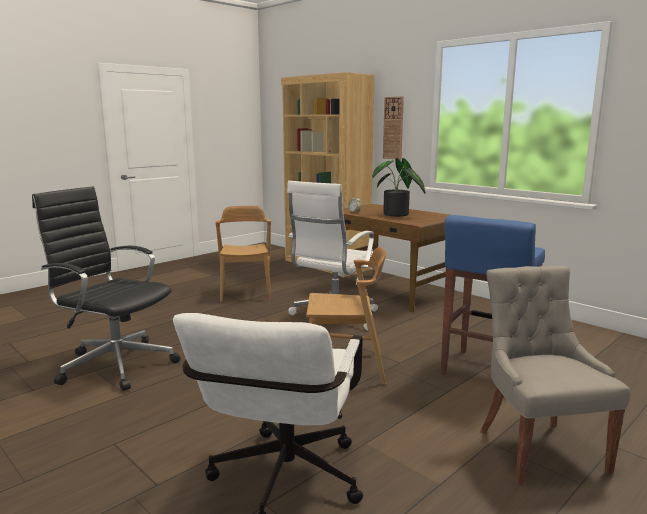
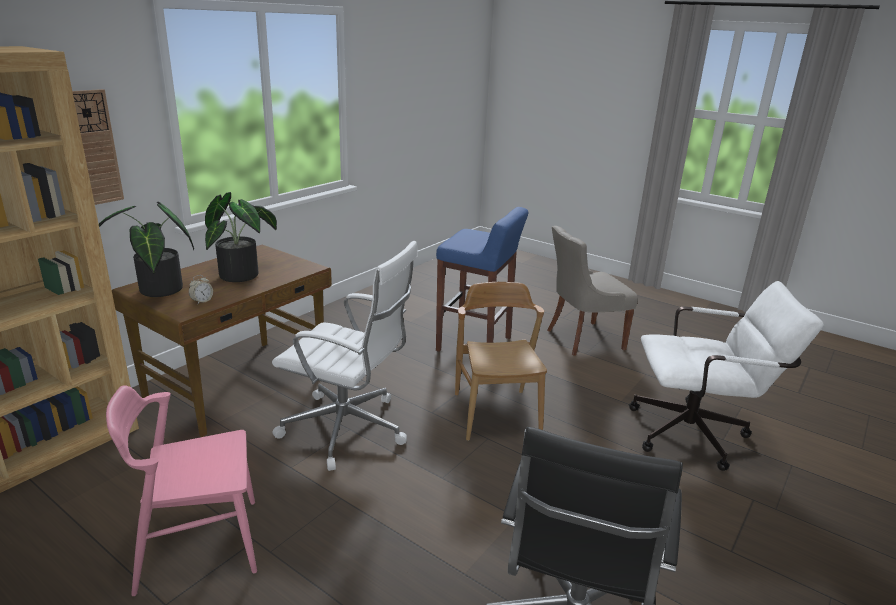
camera: 100 degrees left, 10 degrees up
brown chair [215,206,271,302] -> pink chair [106,385,257,596]
none -> potted plant [99,202,194,297]

